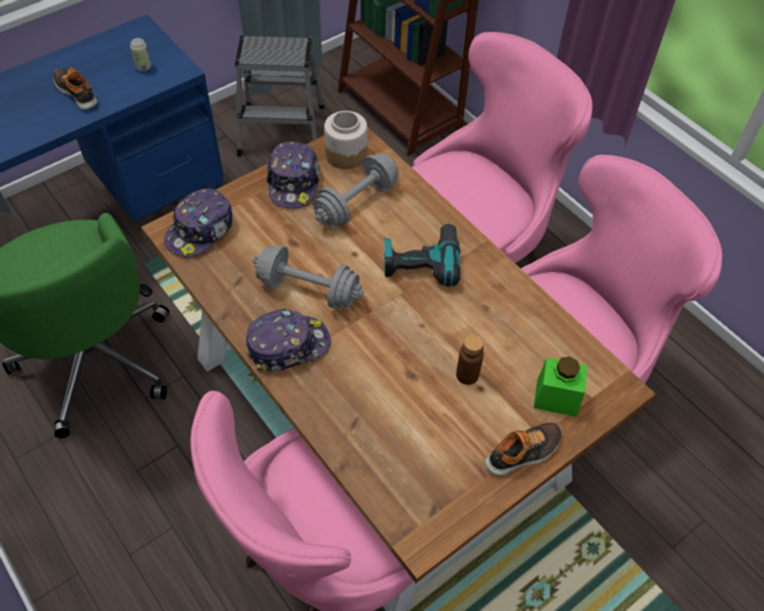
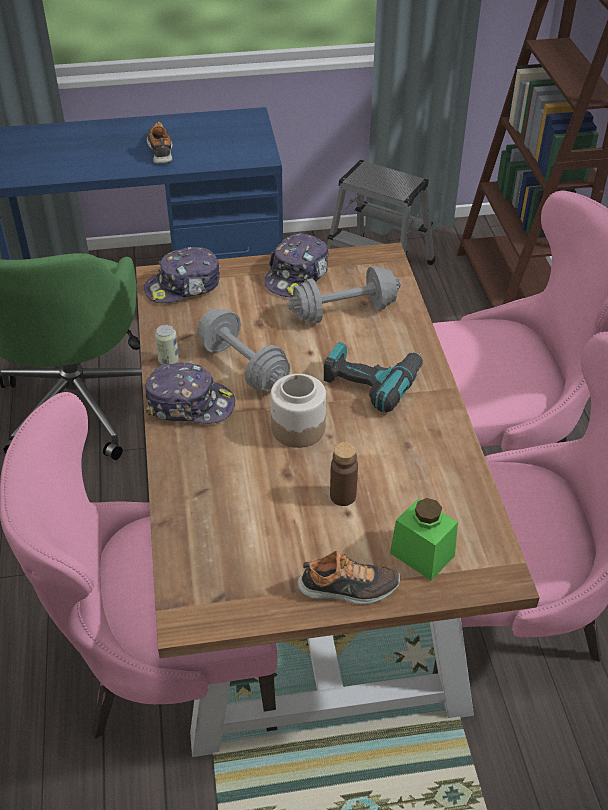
camera: 30 degrees right, 10 degrees down
can [130,38,151,71] -> can moved to [155,325,179,365]
jar [324,111,367,169] -> jar moved to [270,374,326,448]

